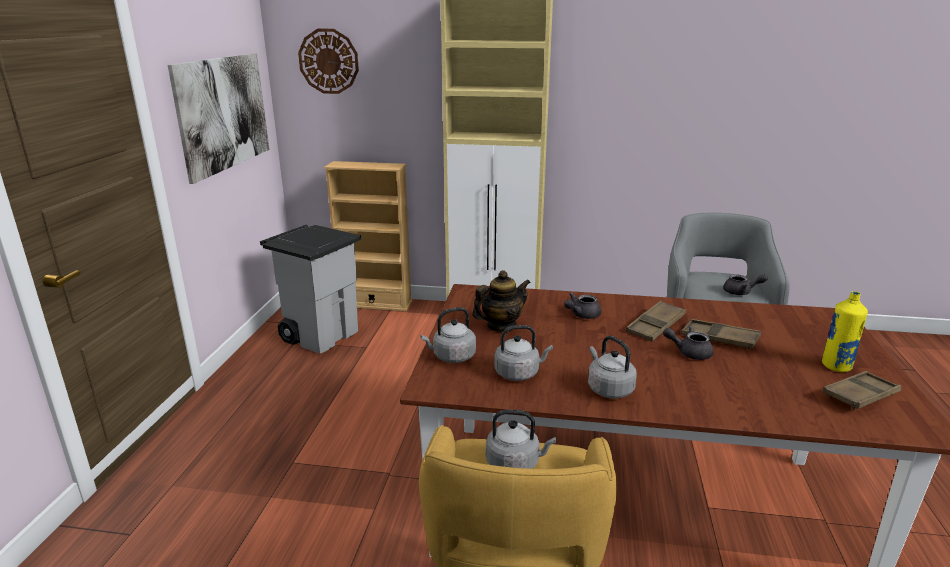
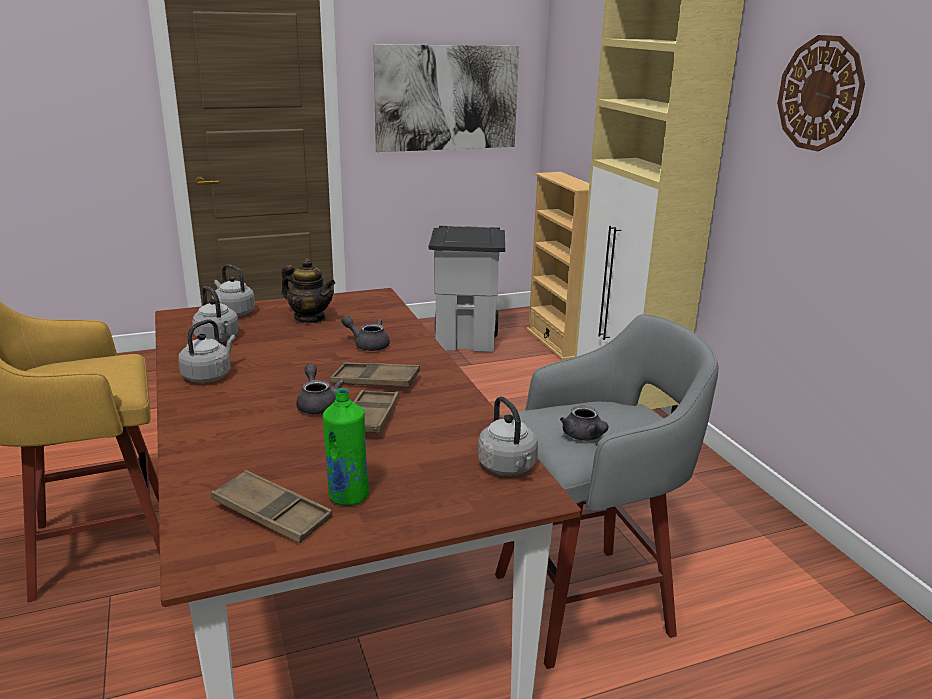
camera: 60 degrees right, 0 degrees up
wall clock [298,29,359,94] -> wall clock moved to [777,35,865,151]
grey kettle [486,410,556,469] -> grey kettle moved to [478,396,538,475]
yellow bottle [822,291,868,372] -> green bottle [323,388,370,506]

